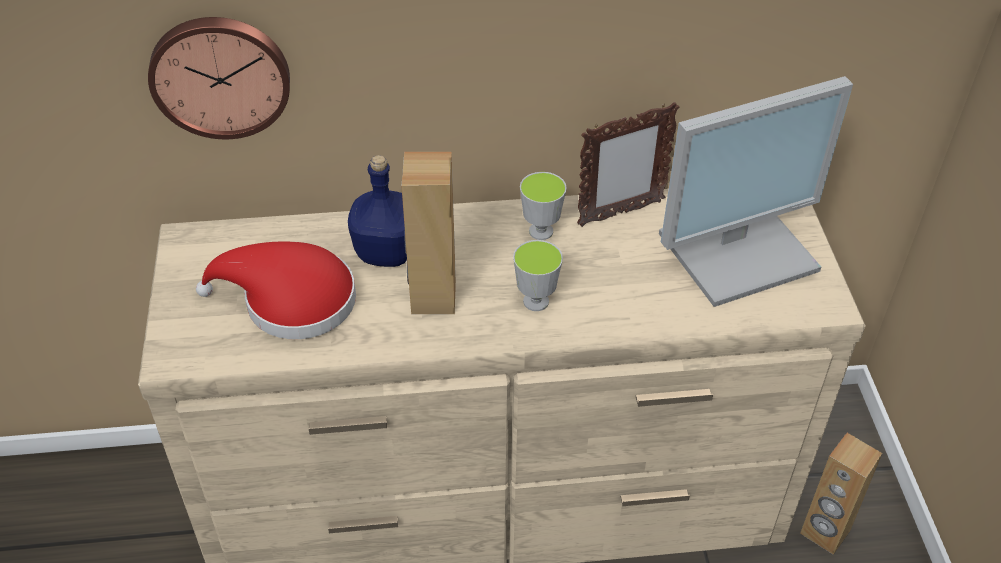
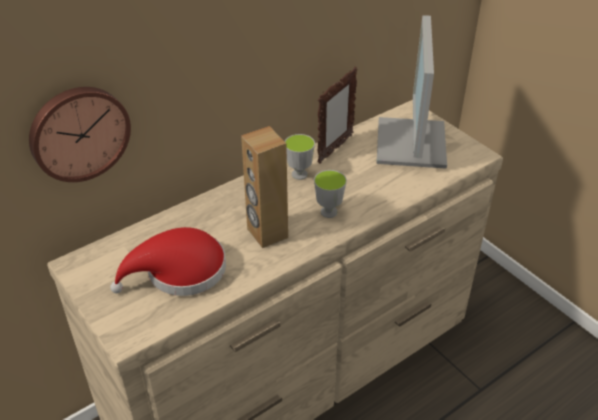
camera: 30 degrees left, 5 degrees down
blue bottle [348,155,407,267] -> none
monitor [659,76,853,307] -> monitor turned 150 degrees clockwise [376,15,447,169]
brown speaker [800,433,882,555] -> none

